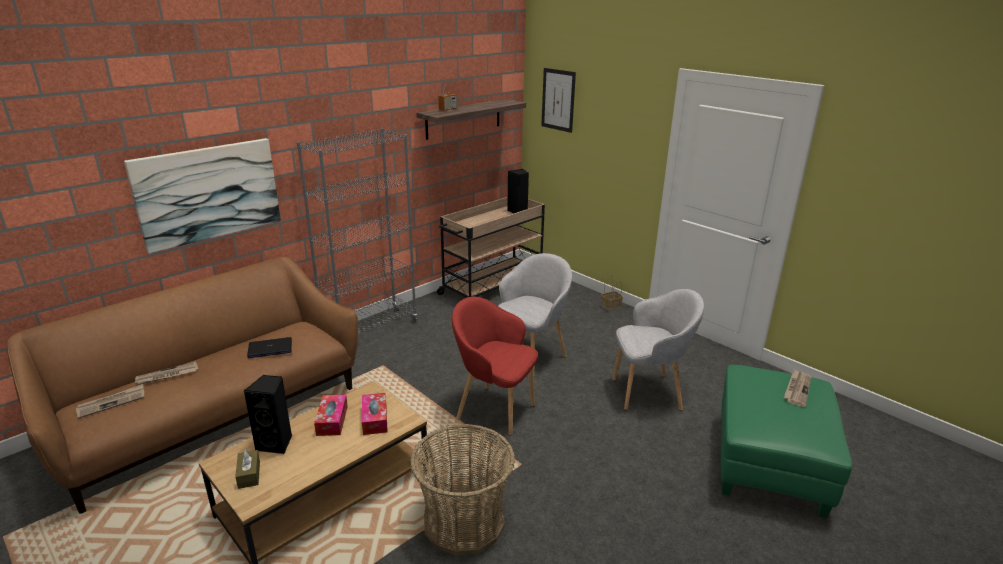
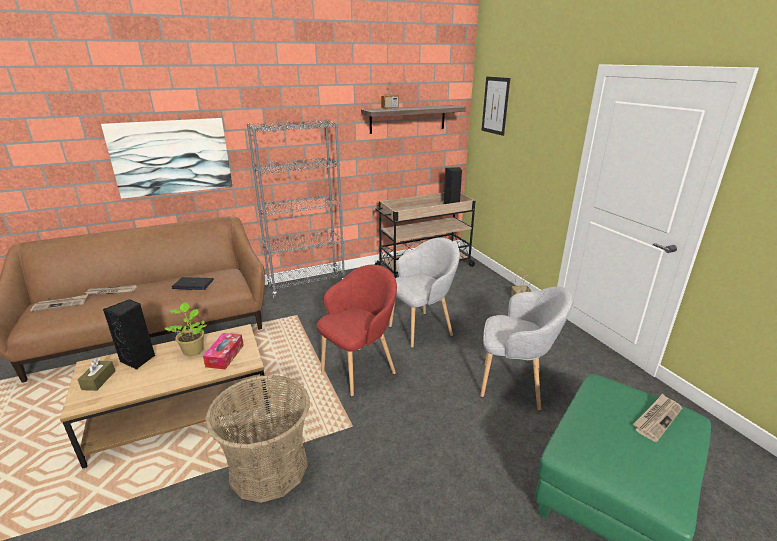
camera: 20 degrees right, 0 degrees up
tissue box [314,395,348,436] -> potted plant [165,302,207,356]
red armchair [452,297,538,436] -> red armchair turned 90 degrees clockwise [317,265,397,397]

